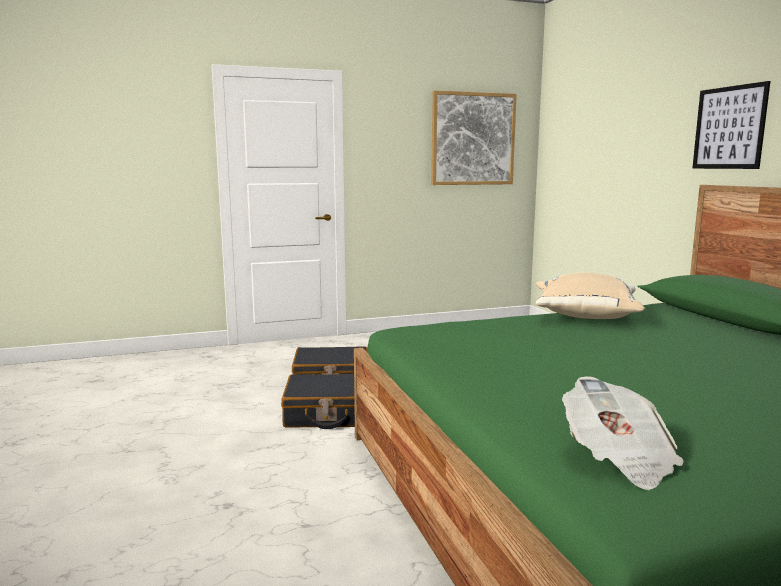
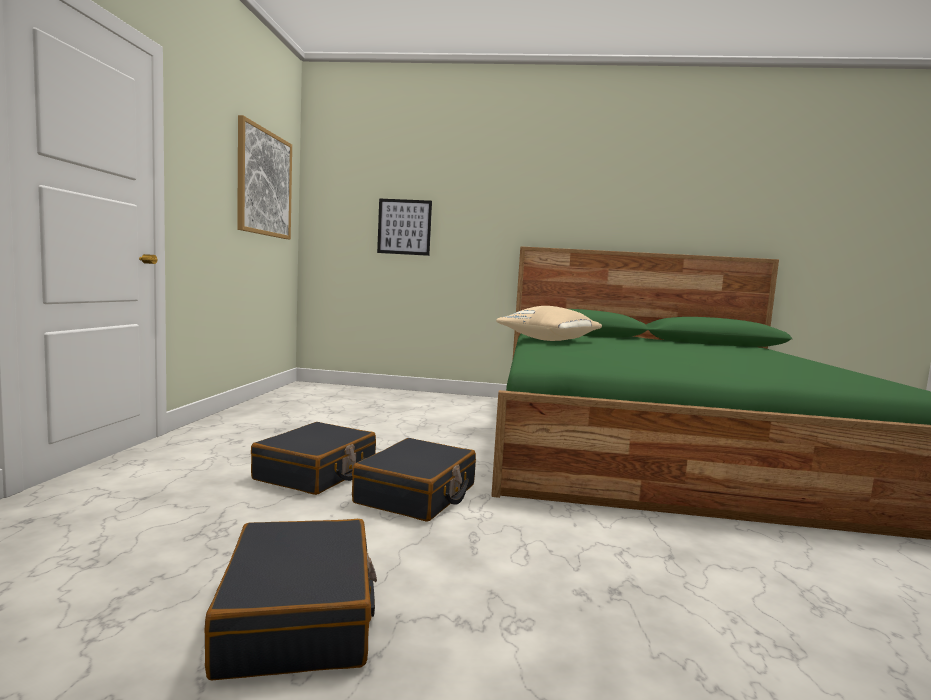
camera: 65 degrees left, 5 degrees down
newspaper [562,376,684,490] -> none
picture [692,81,770,169] -> picture moved to [377,199,432,256]
none -> black suitcase [204,519,377,680]

